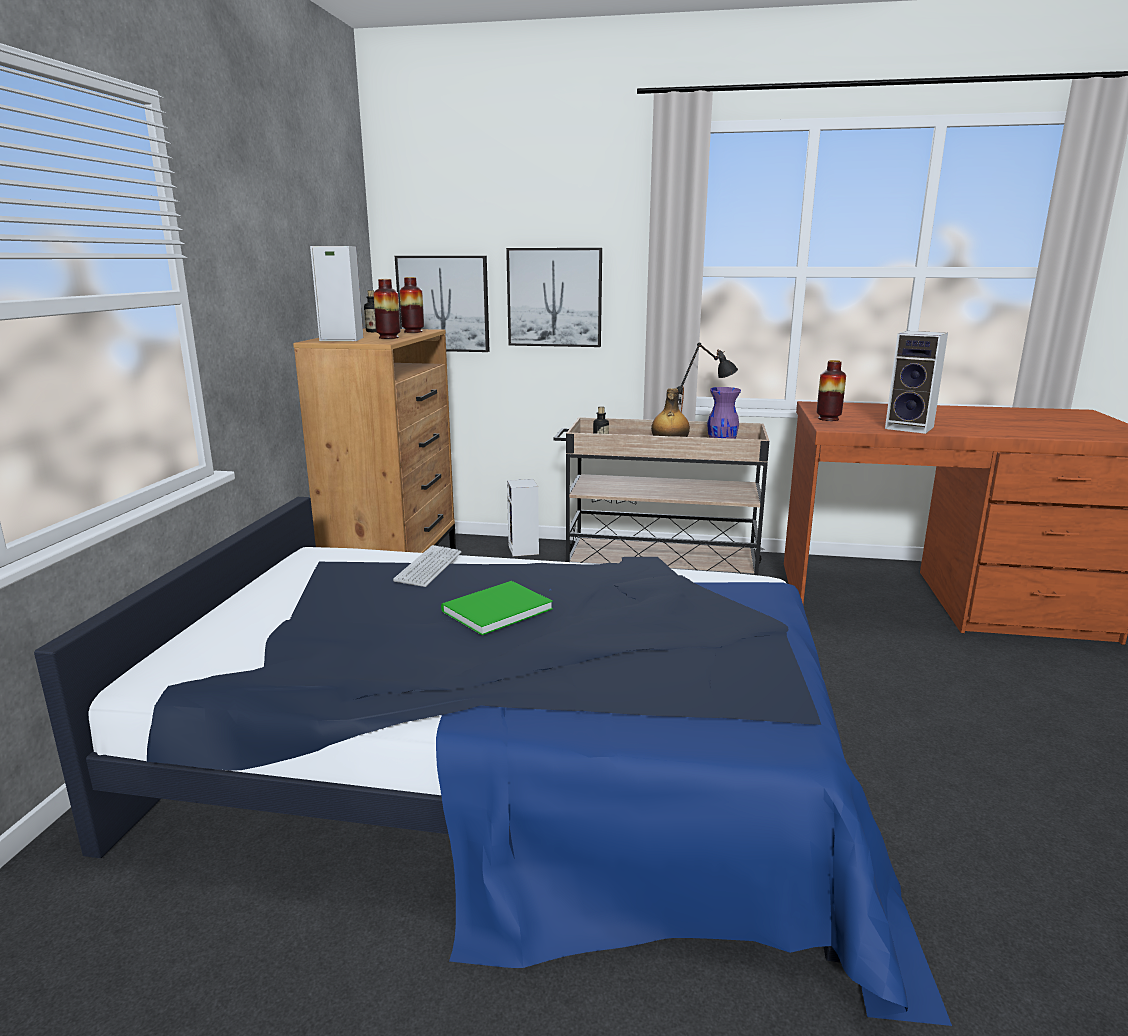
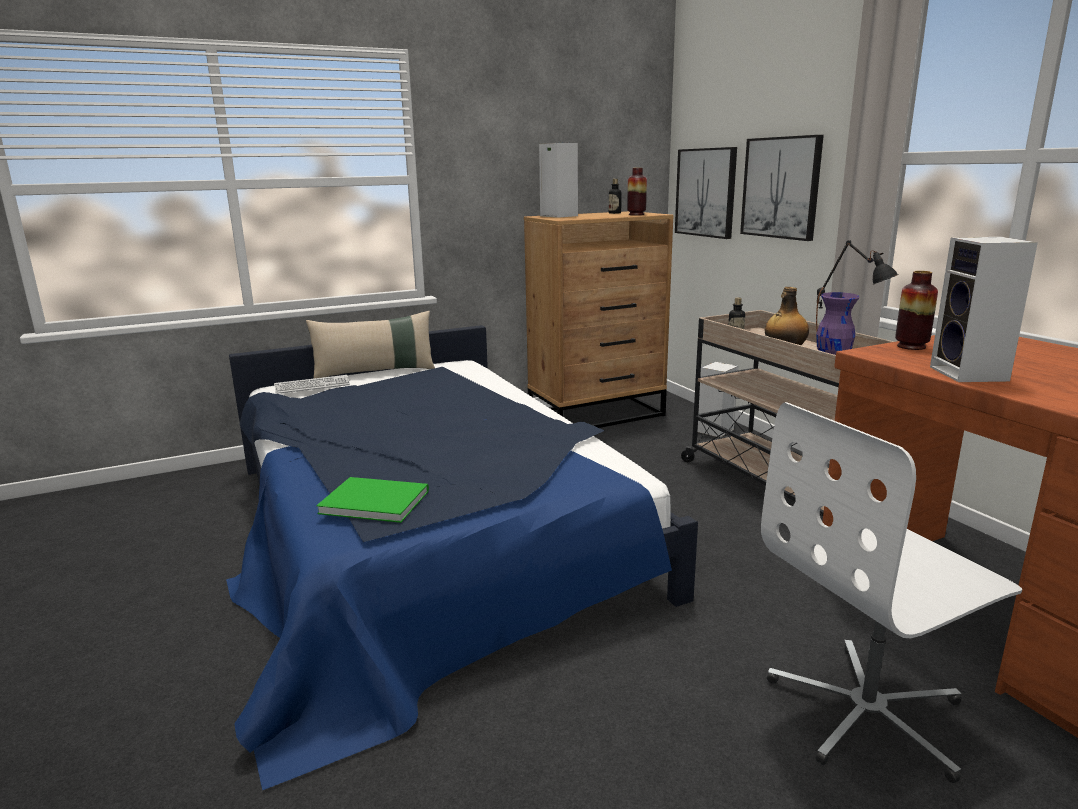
camera: 55 degrees right, 0 degrees up
vase [373,279,400,339] -> none
keyboard [393,545,462,587] -> keyboard moved to [274,375,350,394]
green book [441,581,553,635] -> green book moved to [316,477,429,523]
none -> beige pillow [306,311,435,379]
none -> white office chair [761,402,1022,783]

